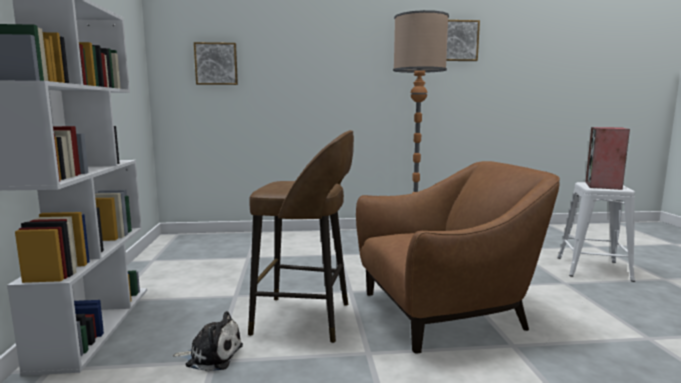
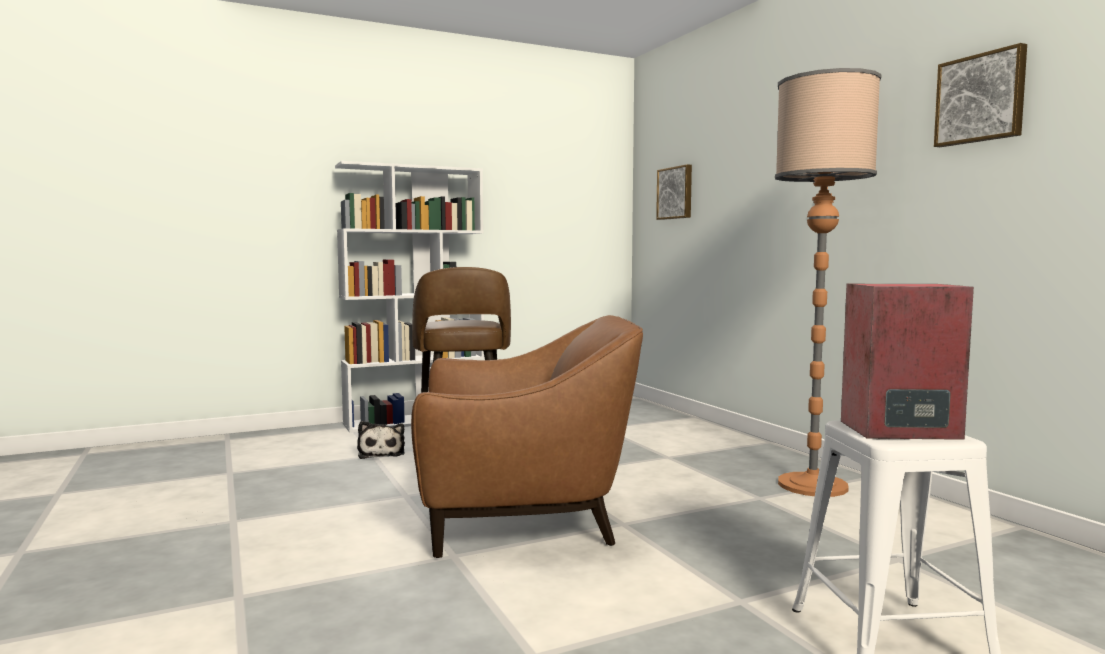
camera: 70 degrees right, 5 degrees down
brown armchair [356,161,560,354] -> brown armchair turned 60 degrees counterclockwise [411,315,643,558]

